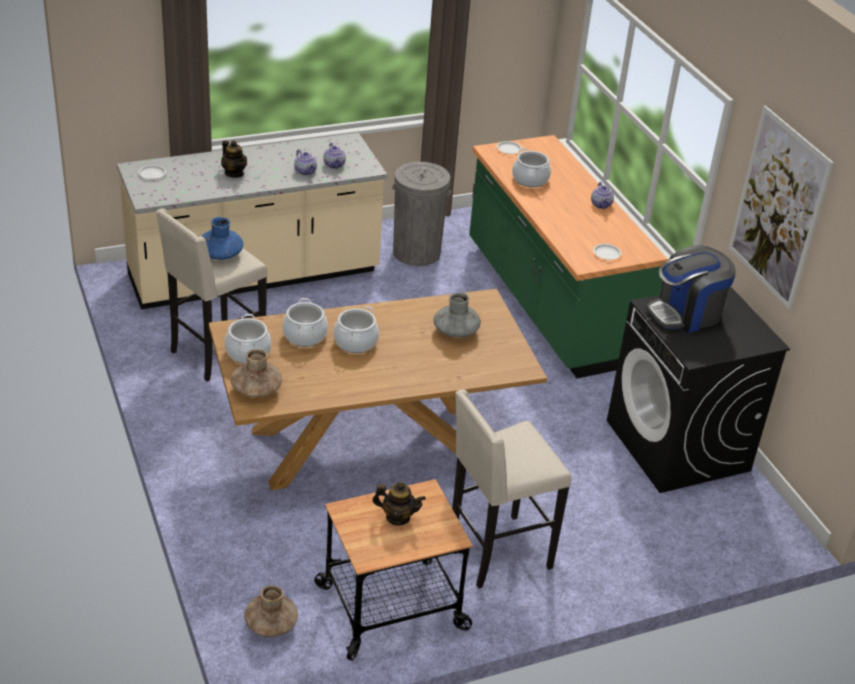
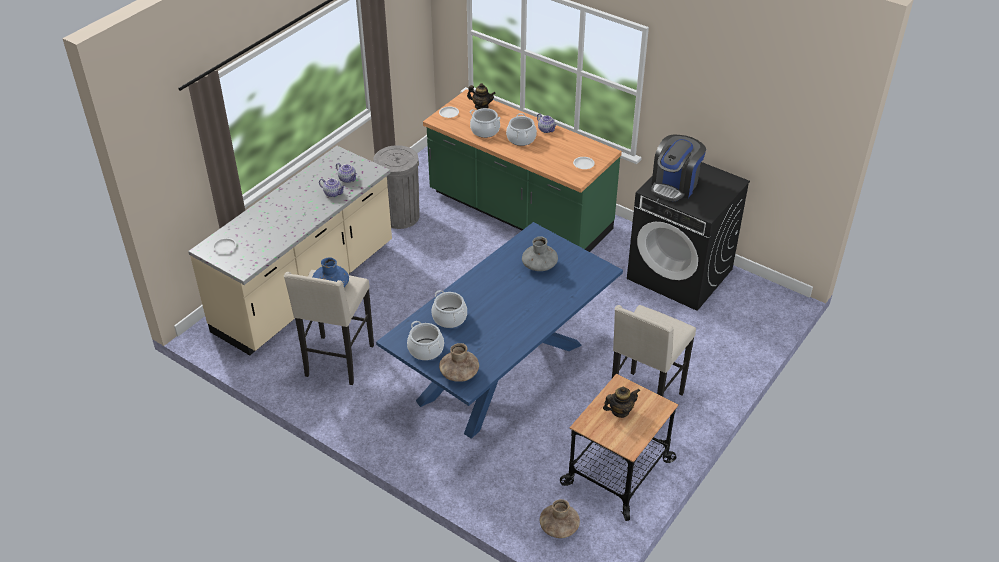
camera: 30 degrees left, 5 degrees up
brown dining table [209,289,547,490] -> blue dining table [376,222,623,439]
teapot [221,140,247,178] -> teapot moved to [467,83,496,109]
cooking pot [333,306,379,353] -> cooking pot moved to [506,113,537,146]
picture [728,106,834,310] -> none

